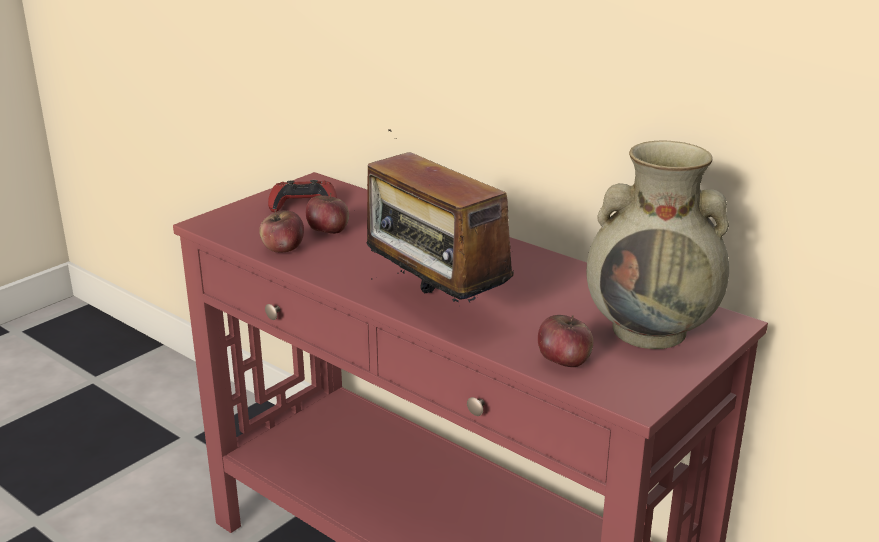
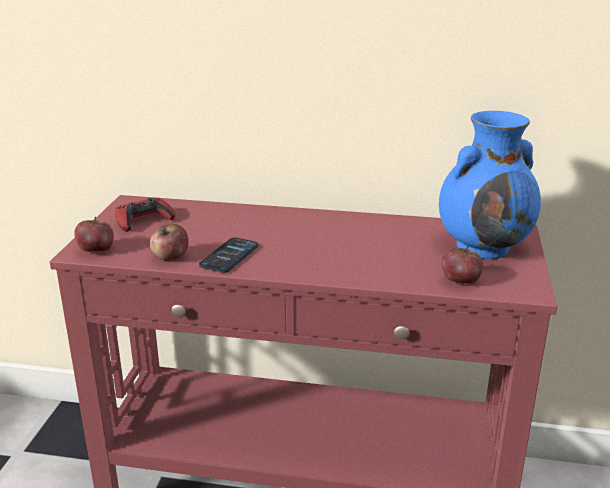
camera: 30 degrees left, 0 degrees up
apple [306,193,349,234] -> apple moved to [74,217,114,252]
radio [366,129,514,302] -> none
beige vase [586,140,729,349] -> blue vase [439,111,541,259]
none -> phone [199,238,258,273]

